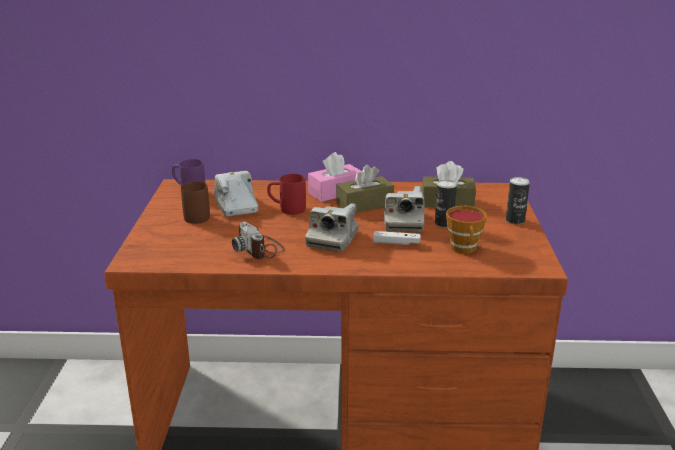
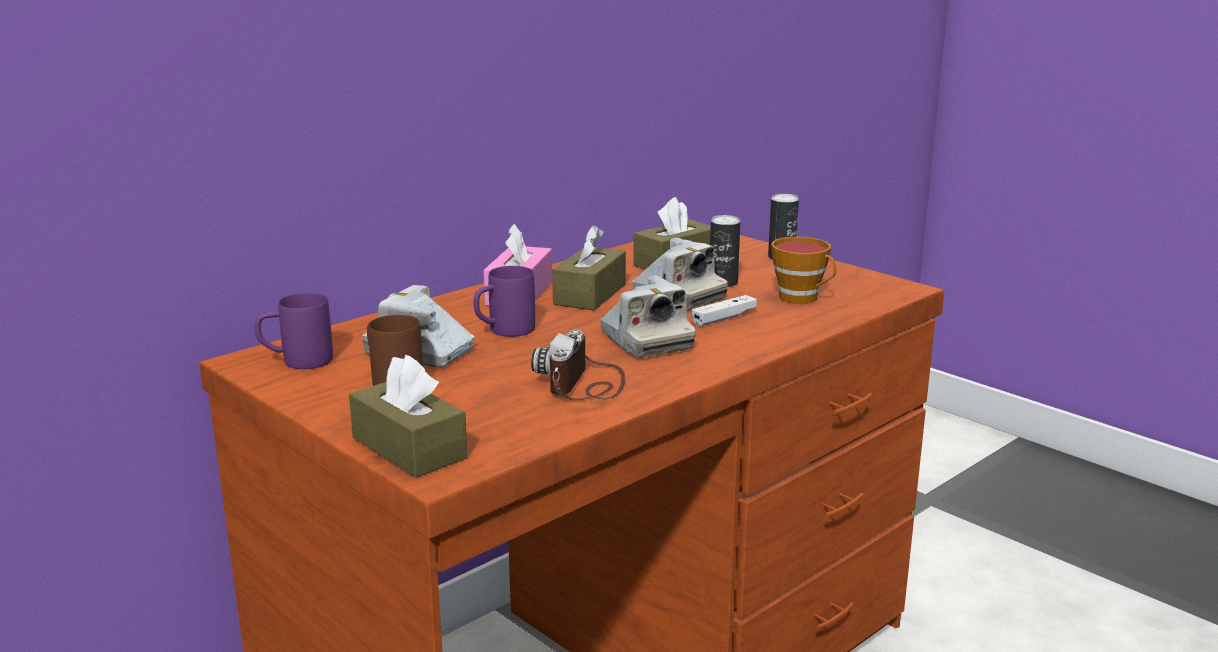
camera: 45 degrees left, 5 degrees down
camera [232,221,285,259] -> camera turned 90 degrees clockwise [531,329,625,400]
red mug [267,174,306,215] -> purple mug [473,266,535,337]
none -> brown tissue box [349,355,467,478]

